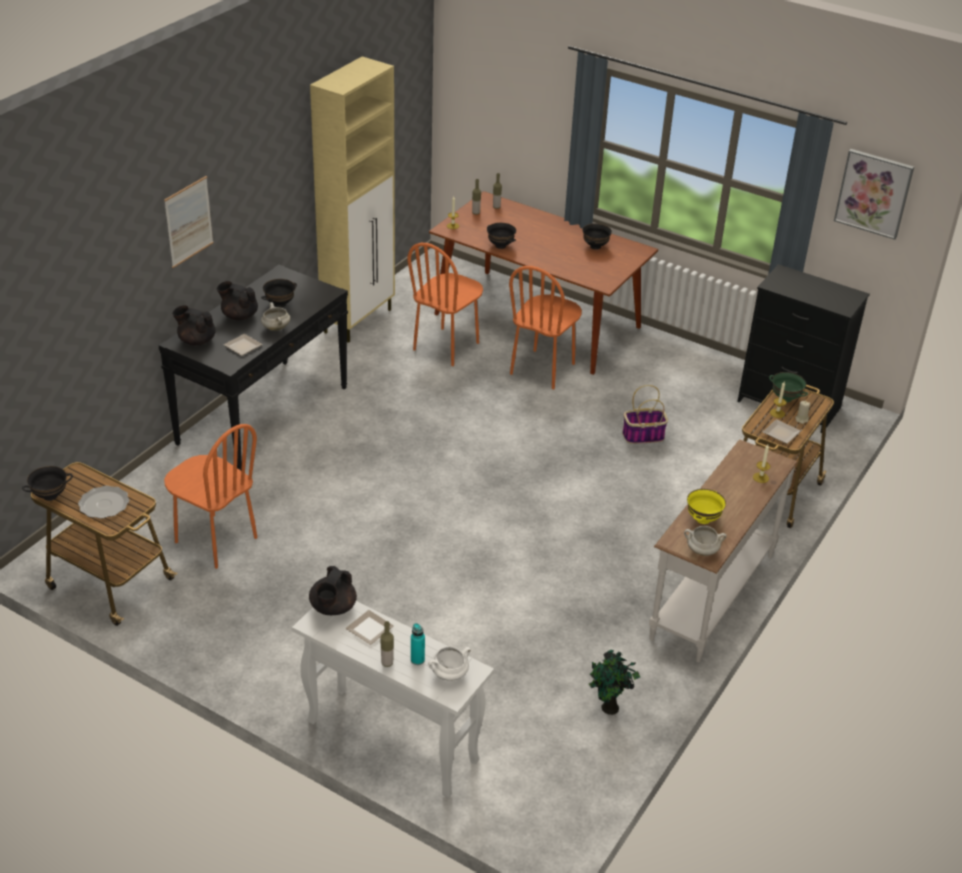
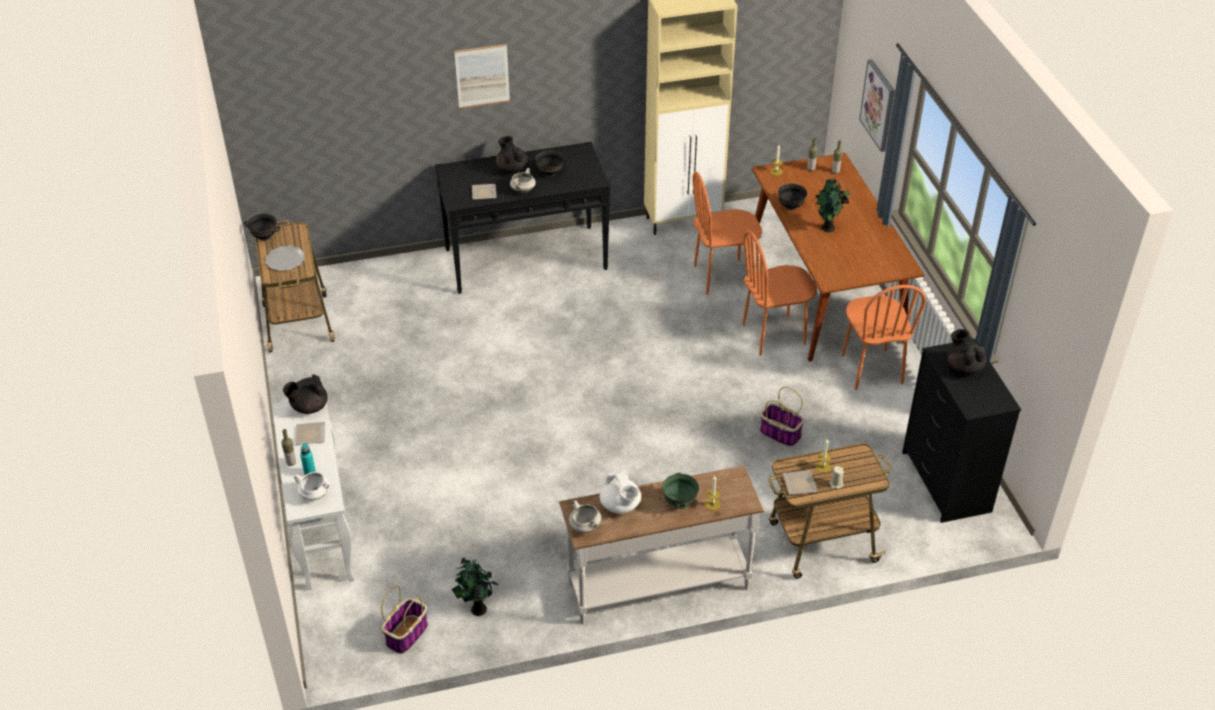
camera: 45 degrees right, 5 degrees up
orange chair [164,424,258,569] -> orange chair moved to [841,285,926,390]
black teapot [172,305,216,346] -> black teapot moved to [947,329,987,375]
black bowl [582,223,612,250] -> none
yellow bowl [687,489,726,524] -> white teapot [600,470,641,514]
green bowl [769,372,808,402] -> green bowl moved to [662,472,699,509]
picture [834,149,914,240] -> picture moved to [859,59,895,152]
none -> basket [381,586,428,654]
none -> potted plant [815,178,850,232]

